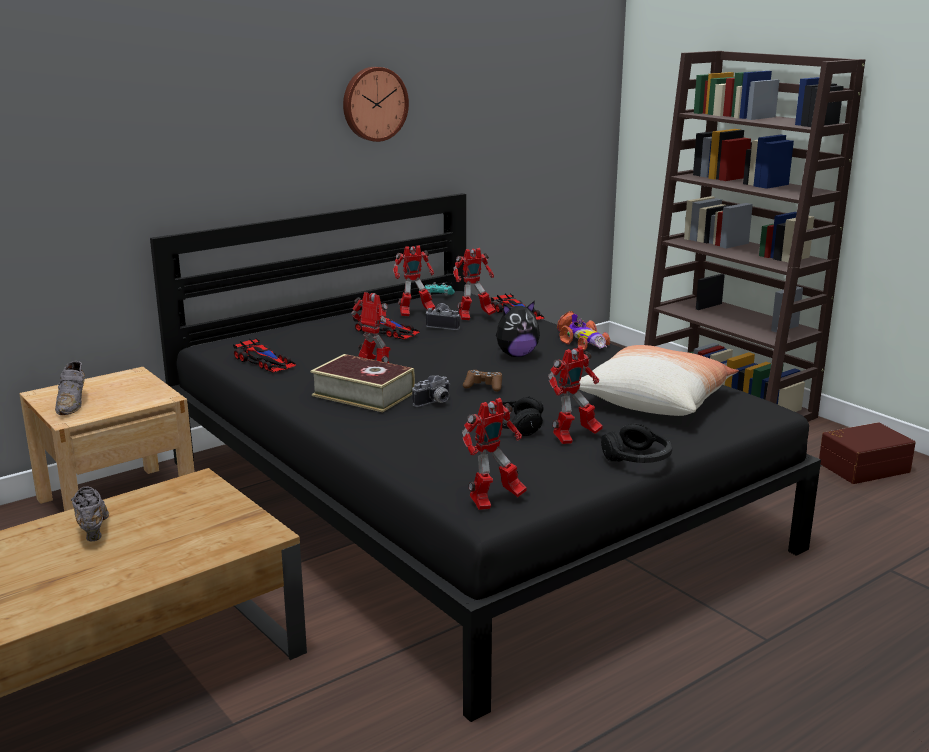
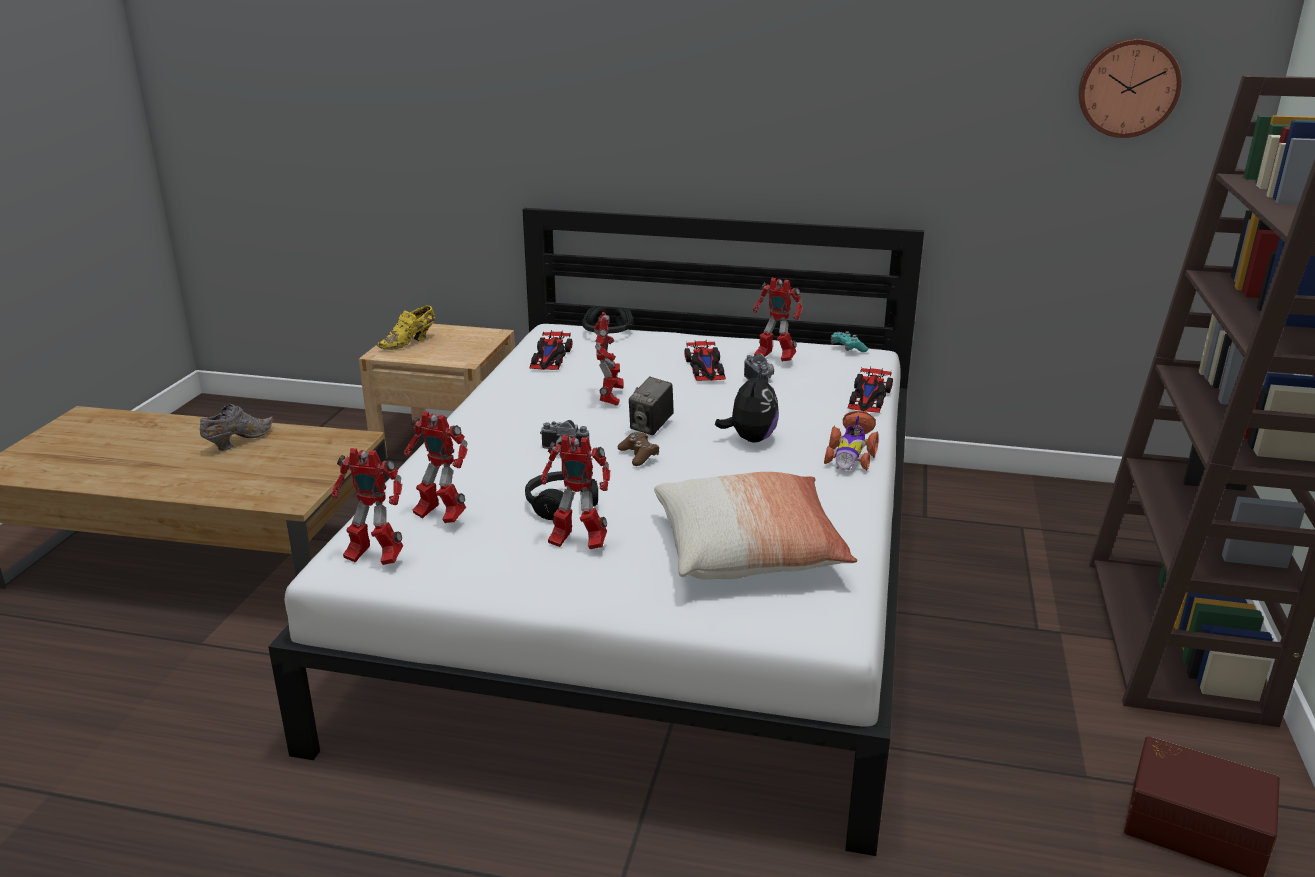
camera: 50 degrees right, 5 degrees up
grey shoe [55,361,85,415] -> yellow shoe [376,305,435,350]
black bed [150,193,821,722] -> white bed [268,208,924,856]
book [310,354,415,412] -> none
wall clock [343,67,409,142] -> wall clock moved to [1078,38,1182,138]
toy robot [453,248,496,320] -> toy robot moved to [404,411,468,523]
plush toy [496,301,540,357] -> plush toy turned 105 degrees counterclockwise [715,367,779,442]
black headphones [601,423,672,463] -> black headphones moved to [582,307,633,333]
none -> camera [629,377,674,435]

